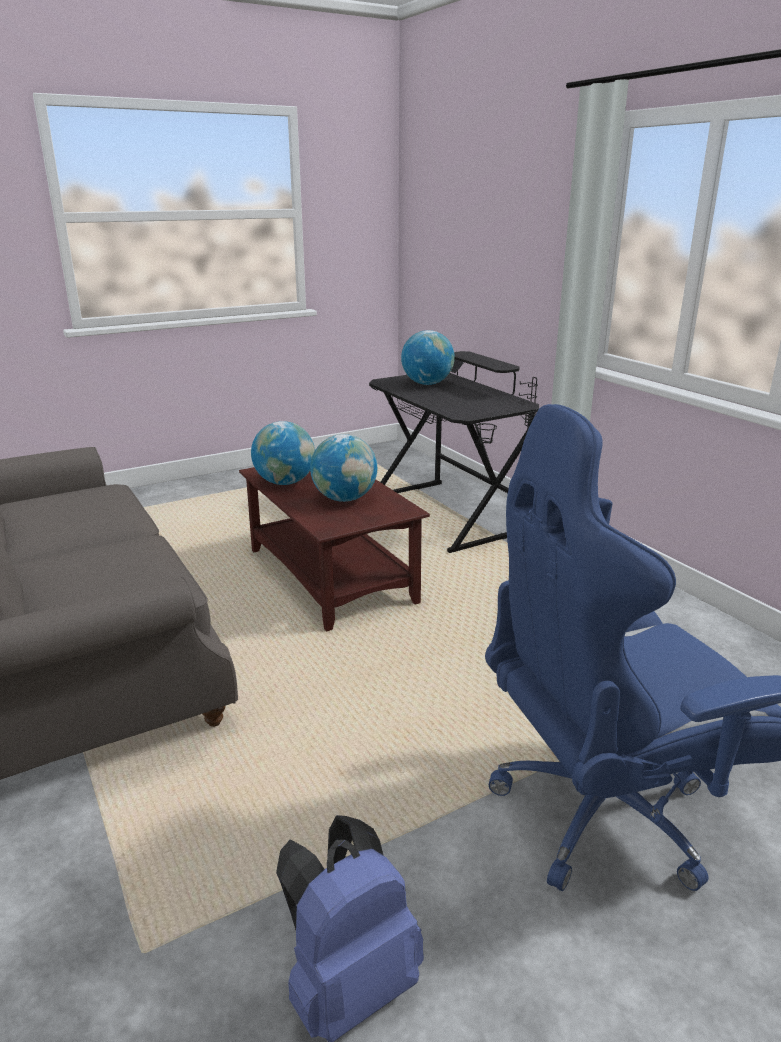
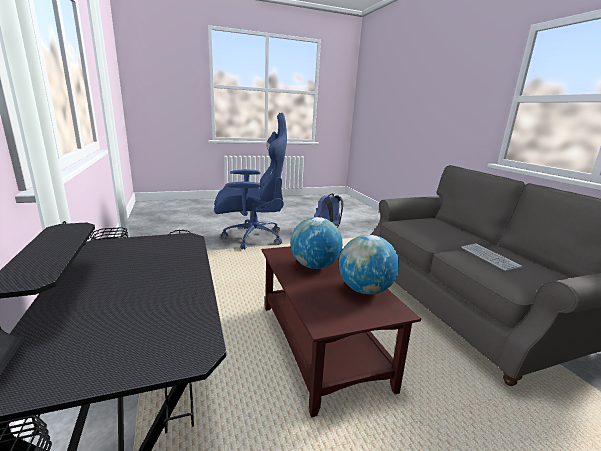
camera: 170 degrees left, 5 degrees down
globe [401,330,455,385] -> none
none -> keyboard [461,243,522,271]

